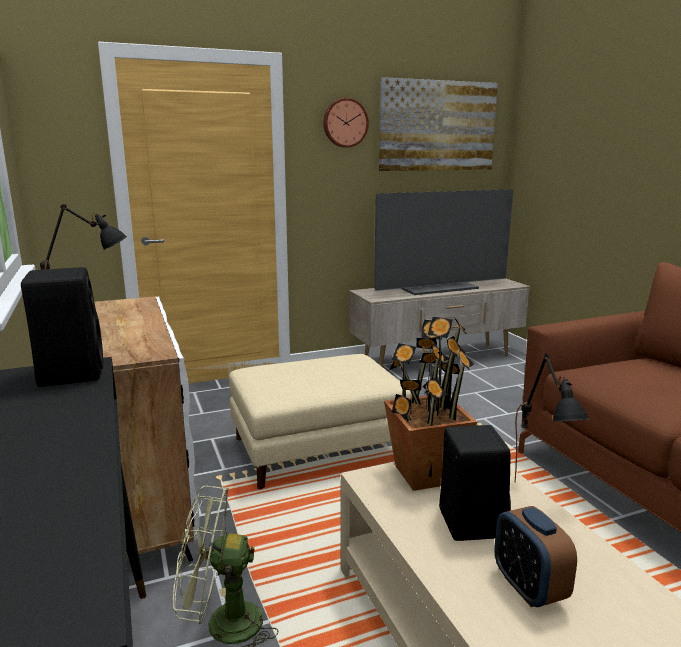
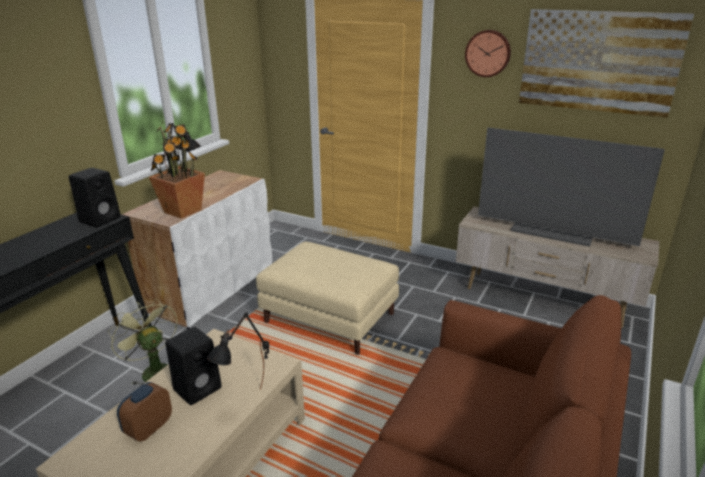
camera: 50 degrees right, 10 degrees up
potted plant [384,316,477,491] -> potted plant moved to [149,122,205,219]

